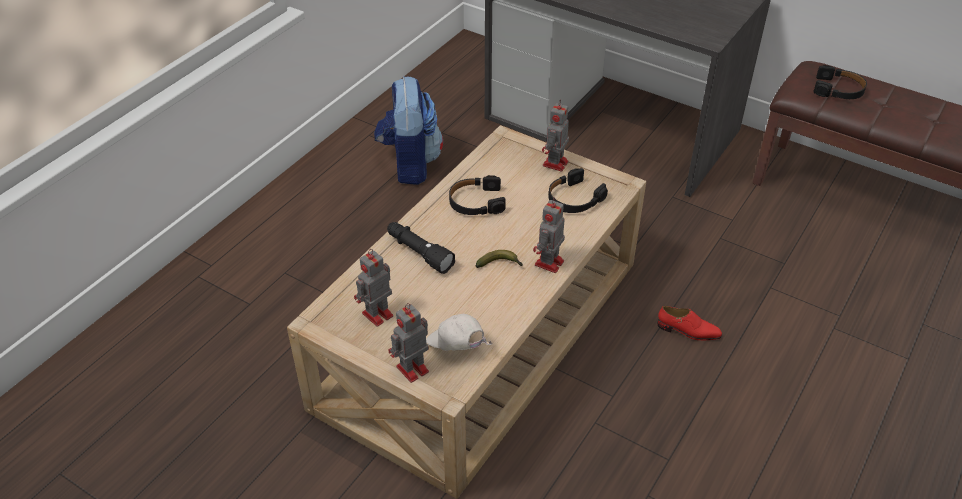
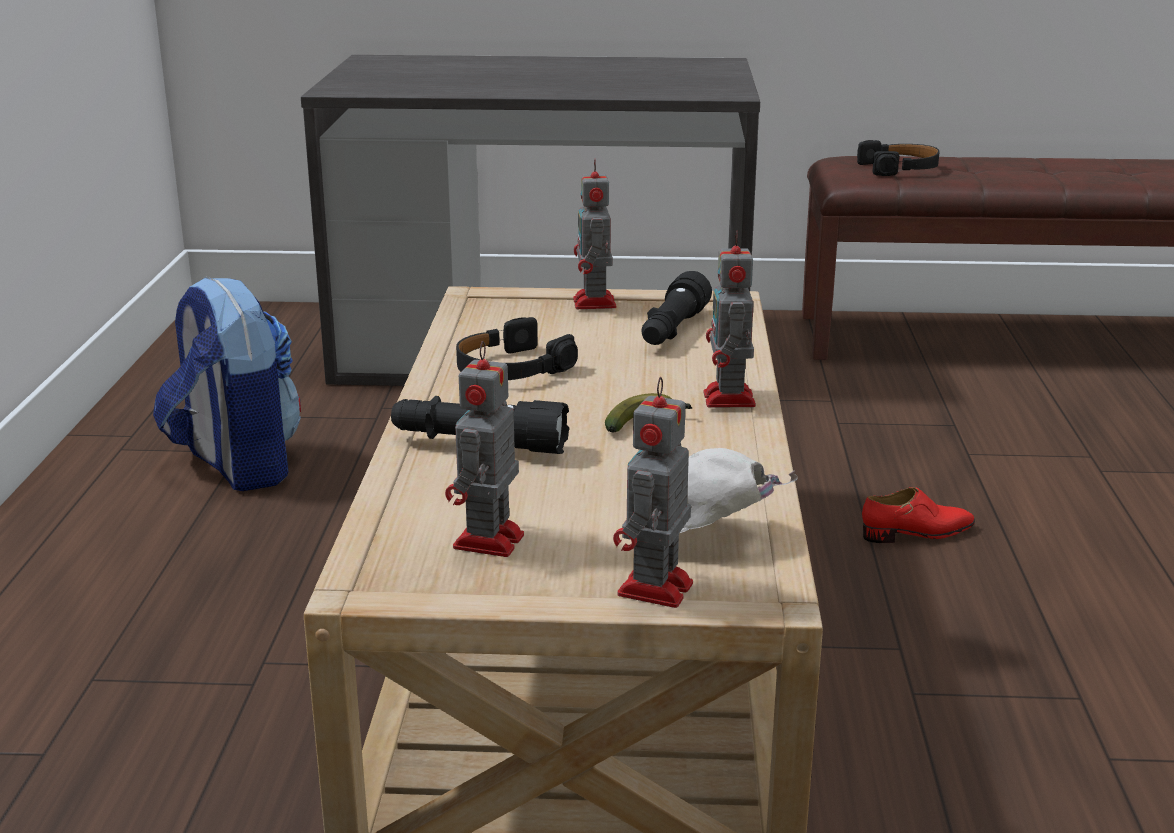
camera: 30 degrees left, 20 degrees down
black headphones [549,168,608,213] -> black flashlight [641,271,712,345]

